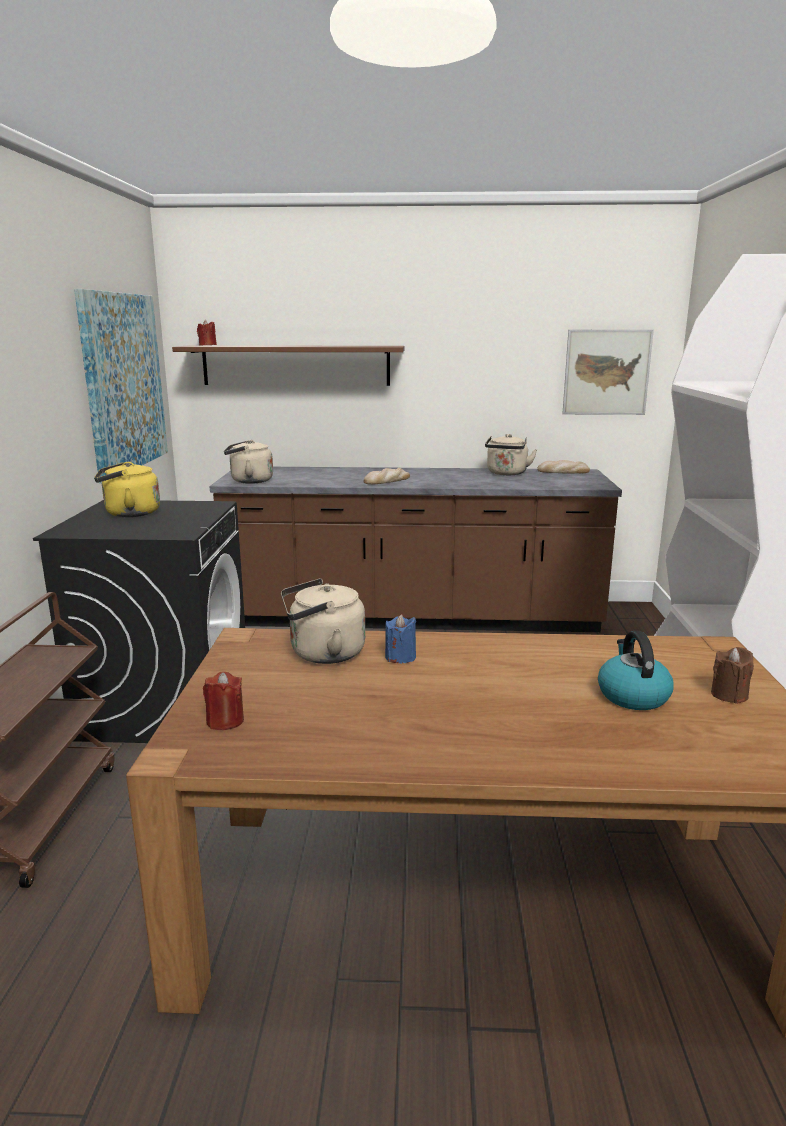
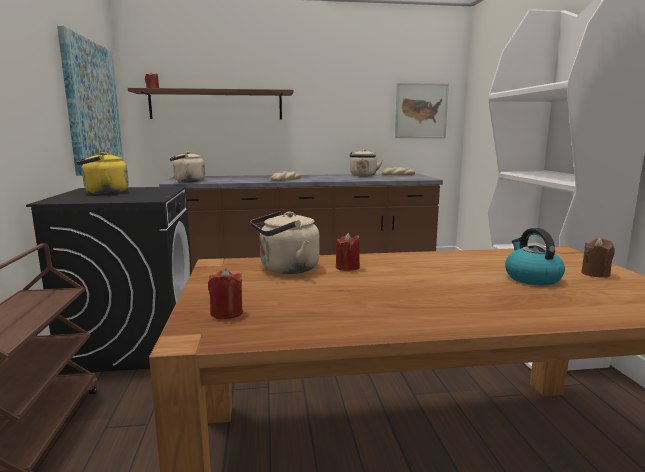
camera: 10 degrees left, 5 degrees down
blue candle [385,614,416,663] -> red candle [336,233,360,271]

